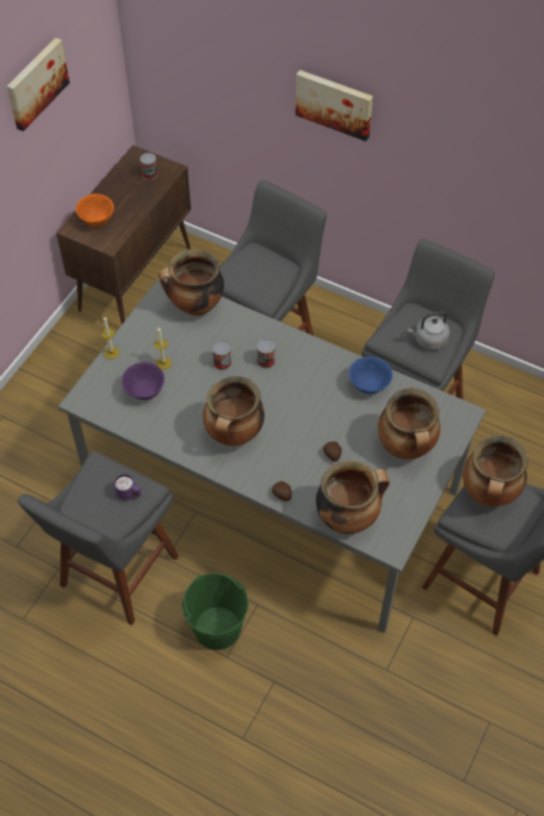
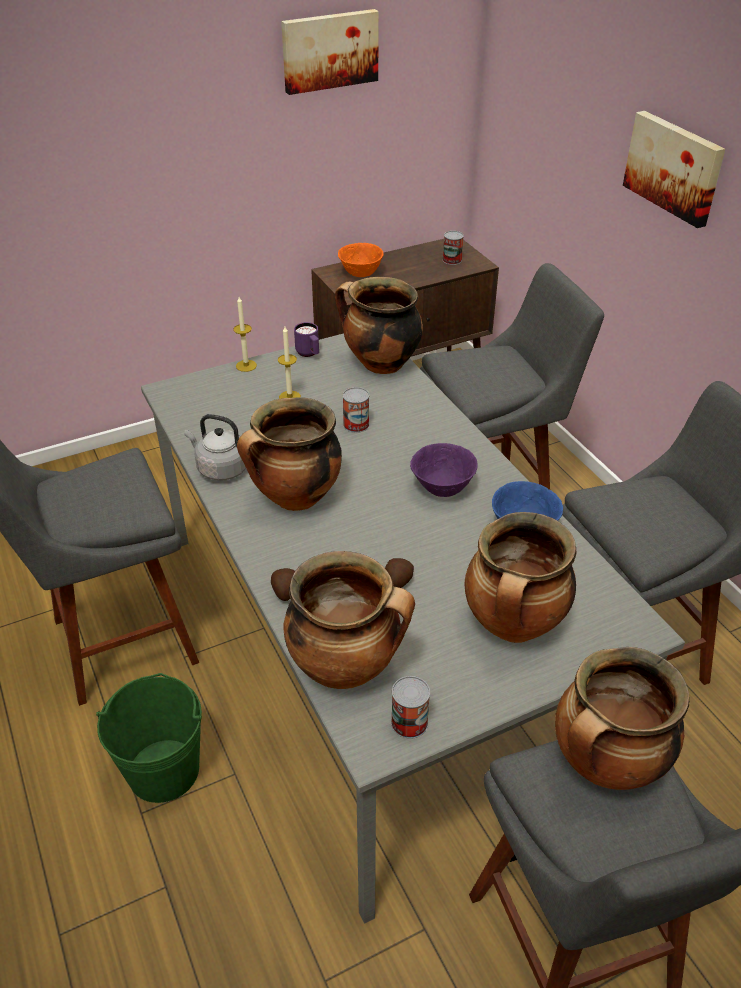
camera: 35 degrees right, 15 degrees down
purple mug [114,474,141,500] -> purple mug moved to [294,322,319,357]
purple bowl [122,362,165,400] -> purple bowl moved to [410,443,478,497]
can [257,338,275,368] -> can moved to [391,676,430,739]
grey kettle [407,311,450,350] -> grey kettle moved to [184,414,246,481]

